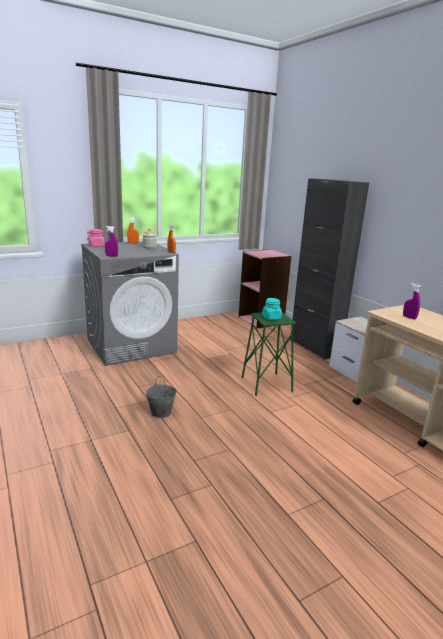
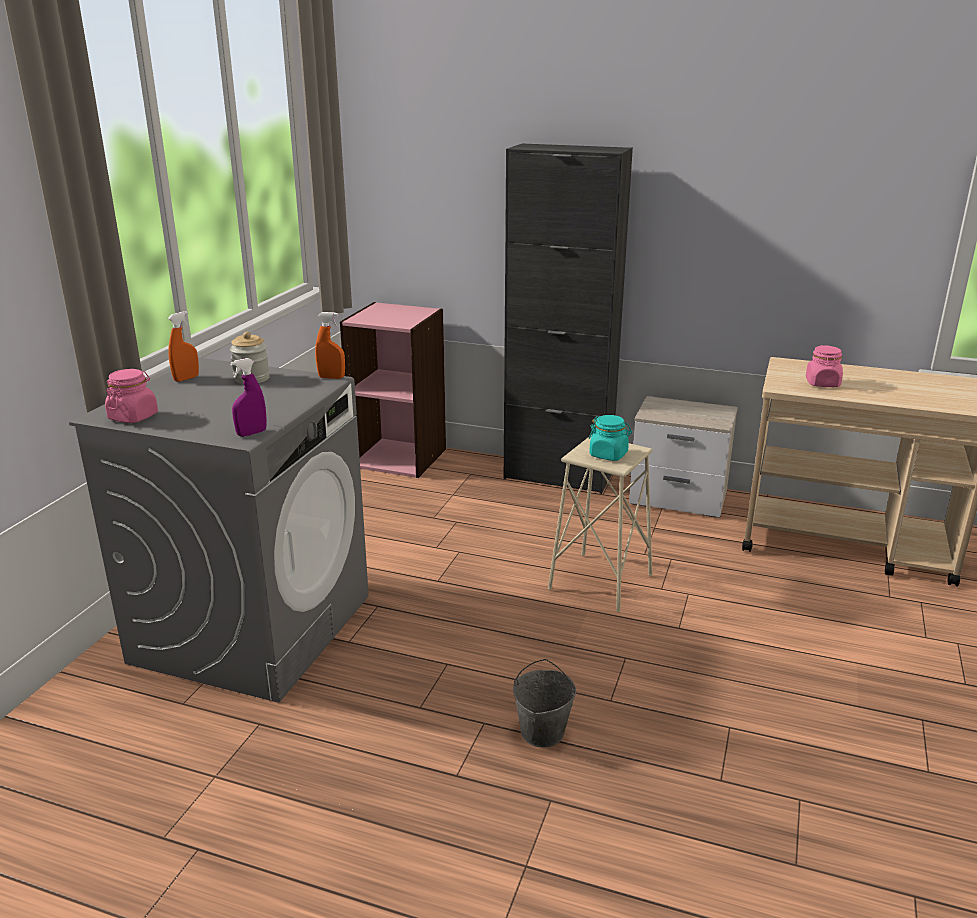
camera: 40 degrees left, 5 degrees up
green stool [242,312,296,396] -> beige stool [548,437,652,612]
purple spray bottle [403,283,421,320] -> pink jar [806,345,843,387]

